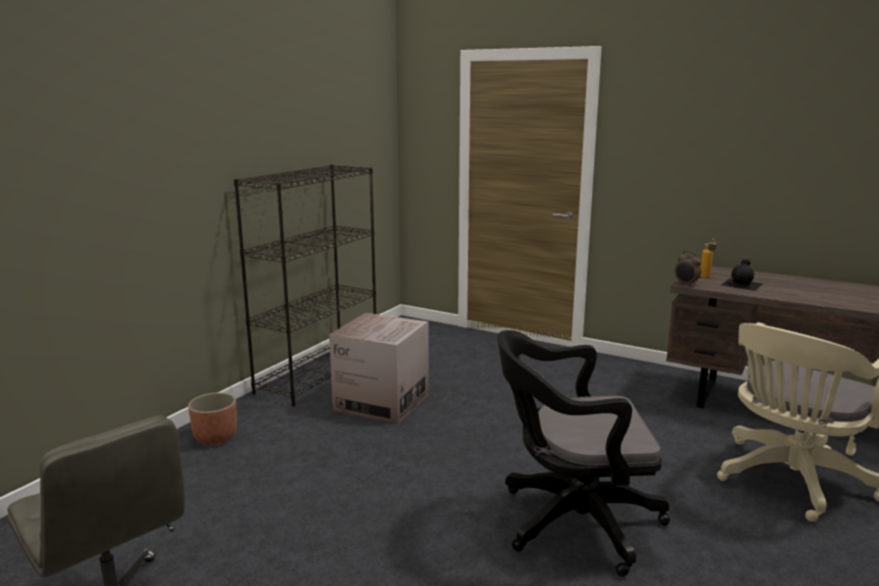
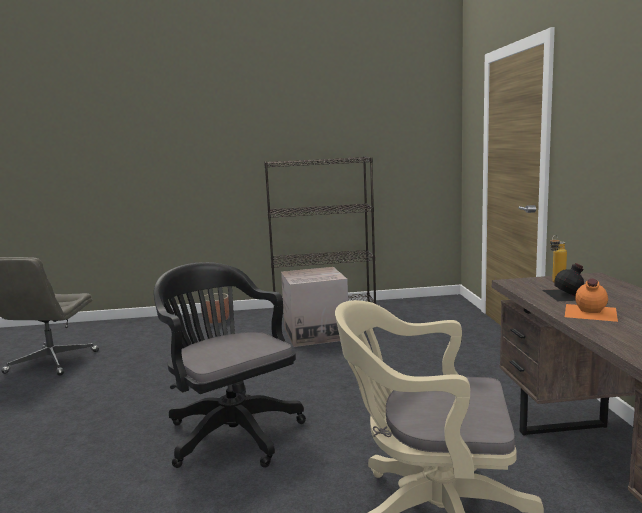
camera: 55 degrees right, 5 degrees down
alarm clock [675,251,702,287] -> none
none -> orange bottle [565,279,618,322]

